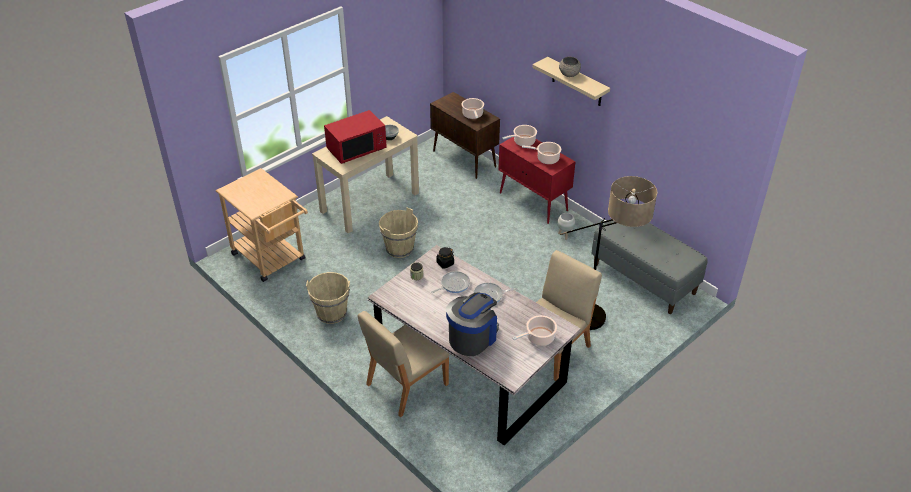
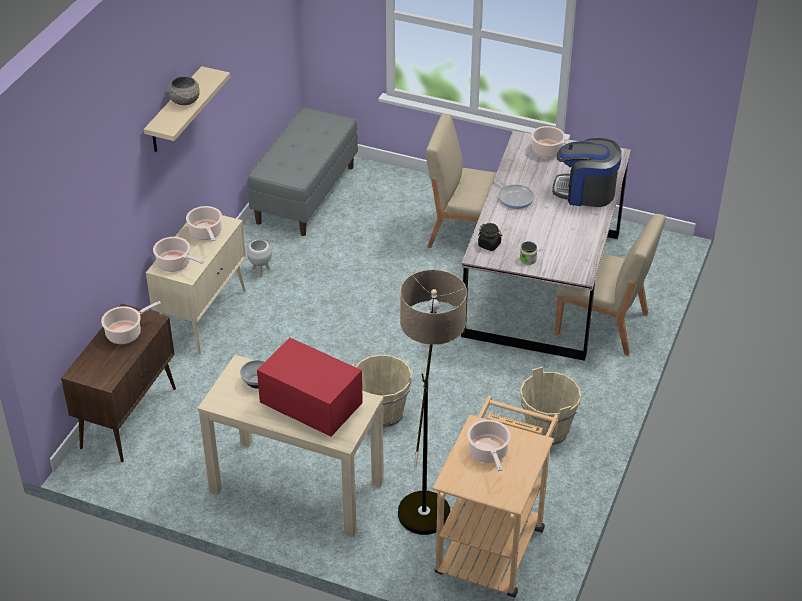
camera: 115 degrees left, 0 degrees up
frying pan [431,271,470,293] -> none
red cabinet [498,137,576,224] -> beige cabinet [146,215,246,354]
floor lamp [560,176,658,330] -> floor lamp moved to [398,270,467,535]
none -> cooking pot [467,419,511,471]

